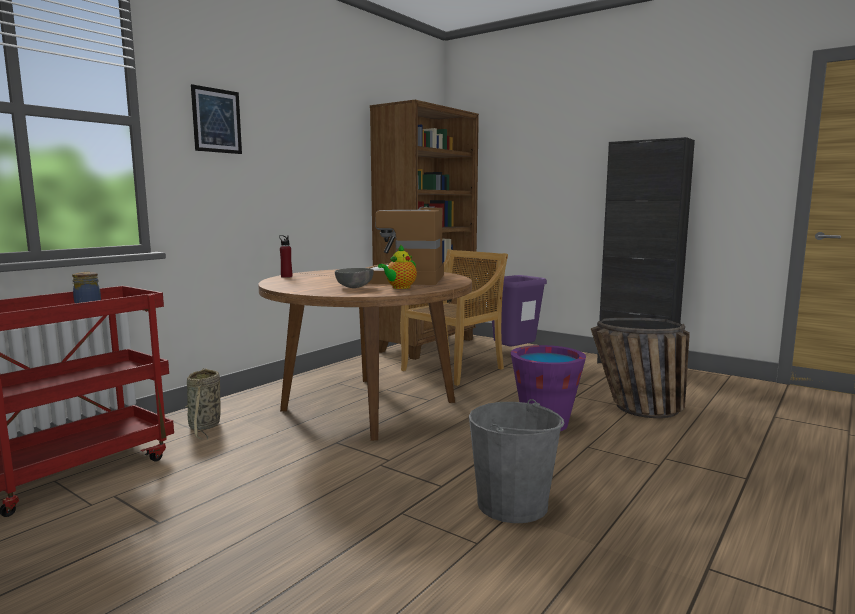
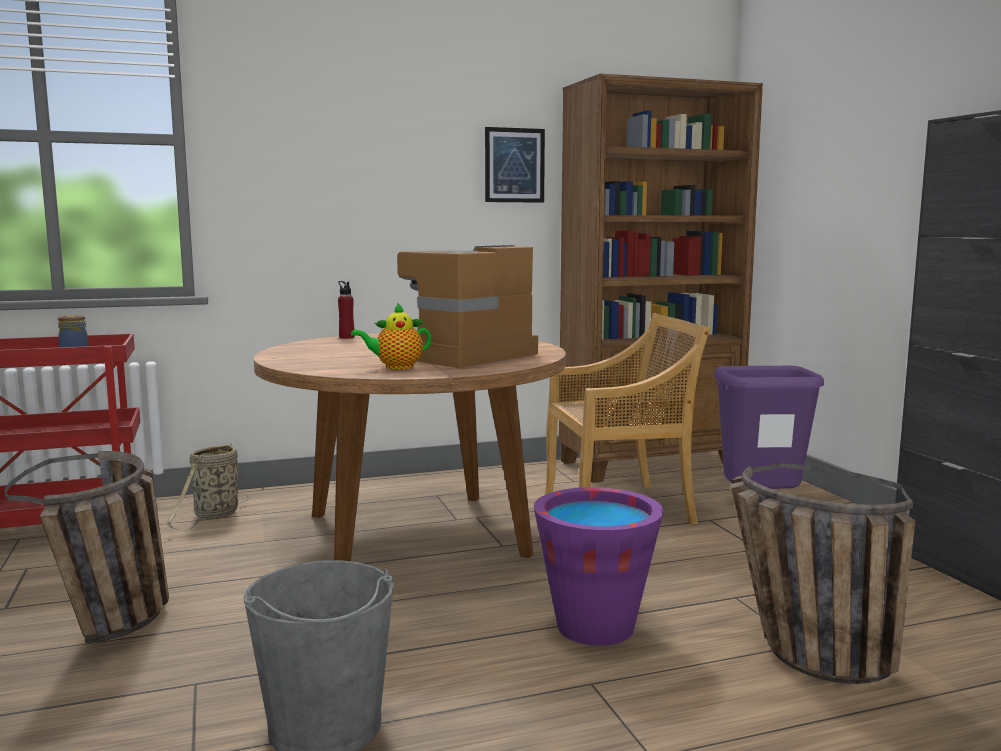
camera: 35 degrees right, 0 degrees up
picture [191,84,242,154] -> picture moved to [485,127,545,203]
grey bowl [335,268,373,288] -> none
none -> basket [4,451,169,643]

